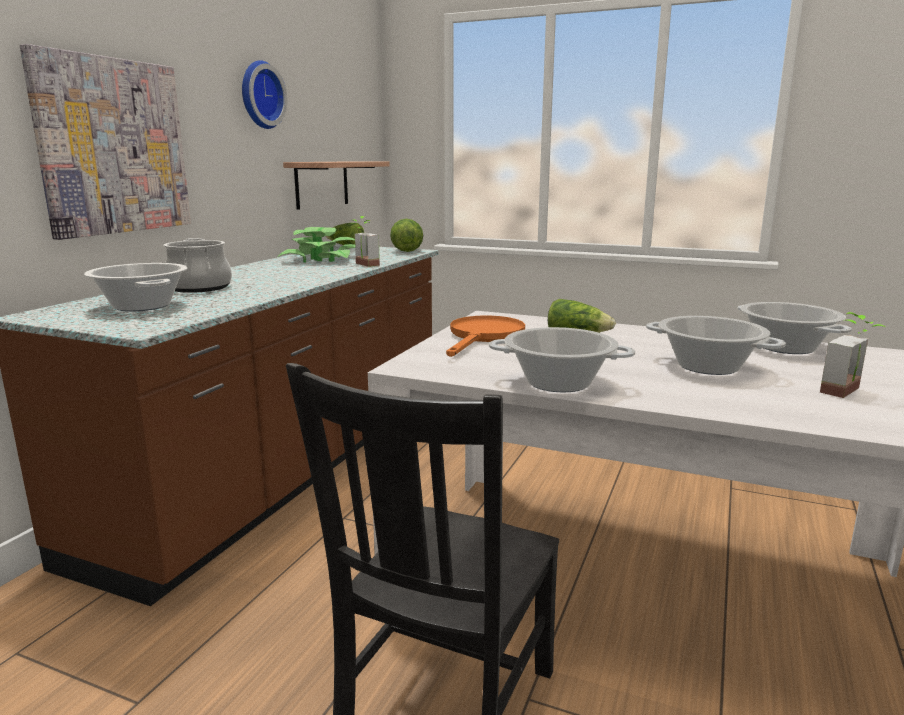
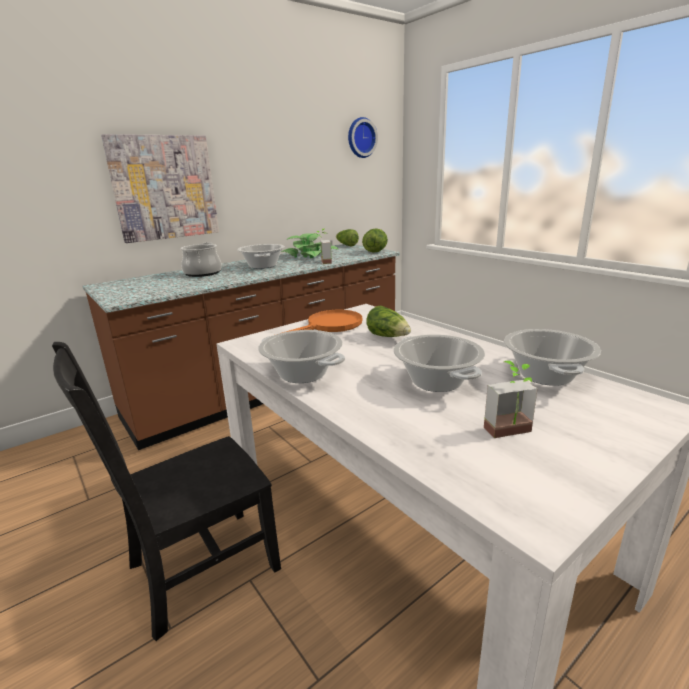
camera: 30 degrees right, 5 degrees up
cooking pot [84,263,188,312] -> cooking pot moved to [237,244,285,269]
wall clock [242,60,287,129] -> wall clock moved to [348,117,378,158]
shelf [283,161,390,210] -> none

